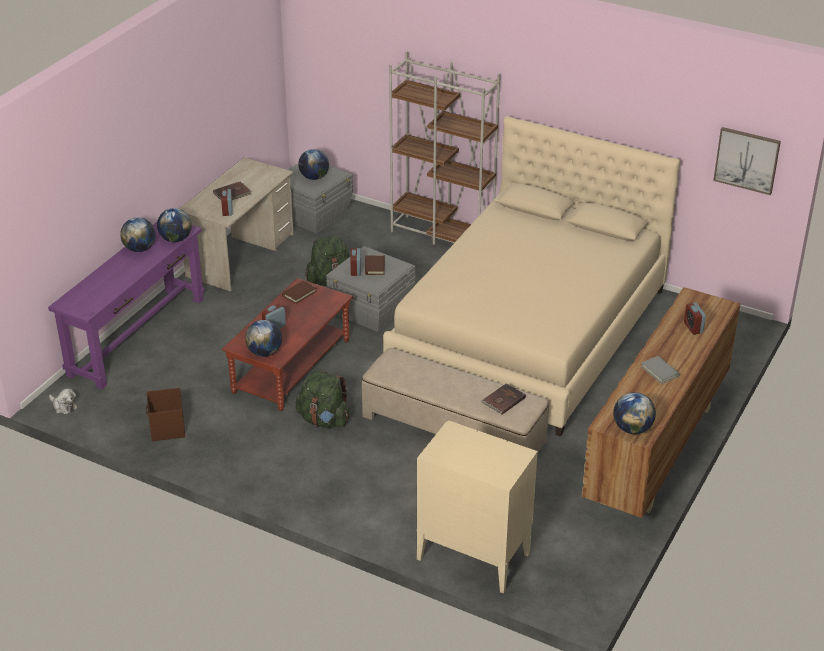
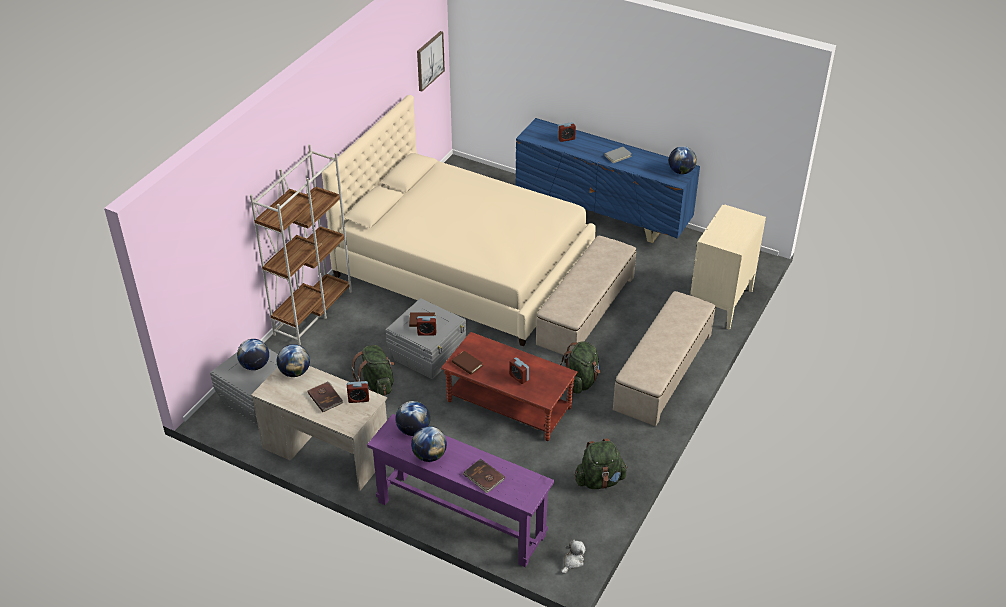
camera: 90 degrees left, 5 degrees up
brown storage box [146,388,185,441] -> green backpack [575,438,628,489]
globe [245,320,282,357] -> globe moved to [277,344,310,377]
brown book [481,384,526,415] -> brown book moved to [463,459,505,493]
brown cabinet [582,287,741,518] -> blue cabinet [516,118,700,243]
none -> beige bench [613,291,715,426]

